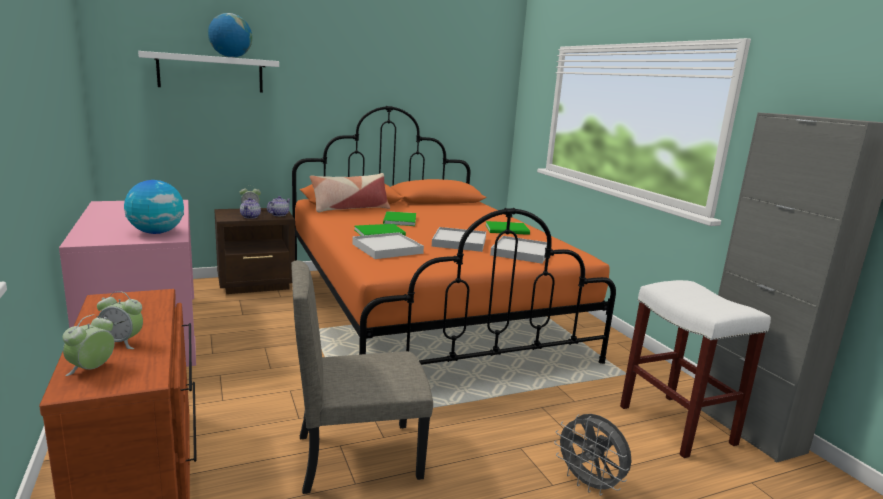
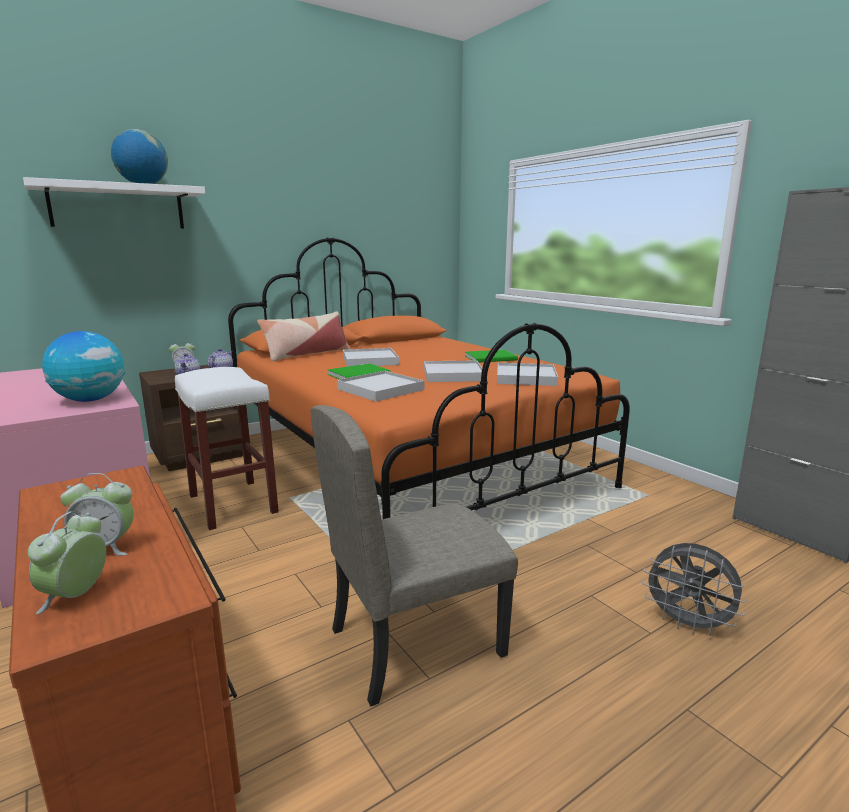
camera: 10 degrees left, 0 degrees up
green book [383,211,416,226] -> white tray [343,348,399,367]
white stool [620,280,771,458] -> white stool moved to [175,367,279,530]

